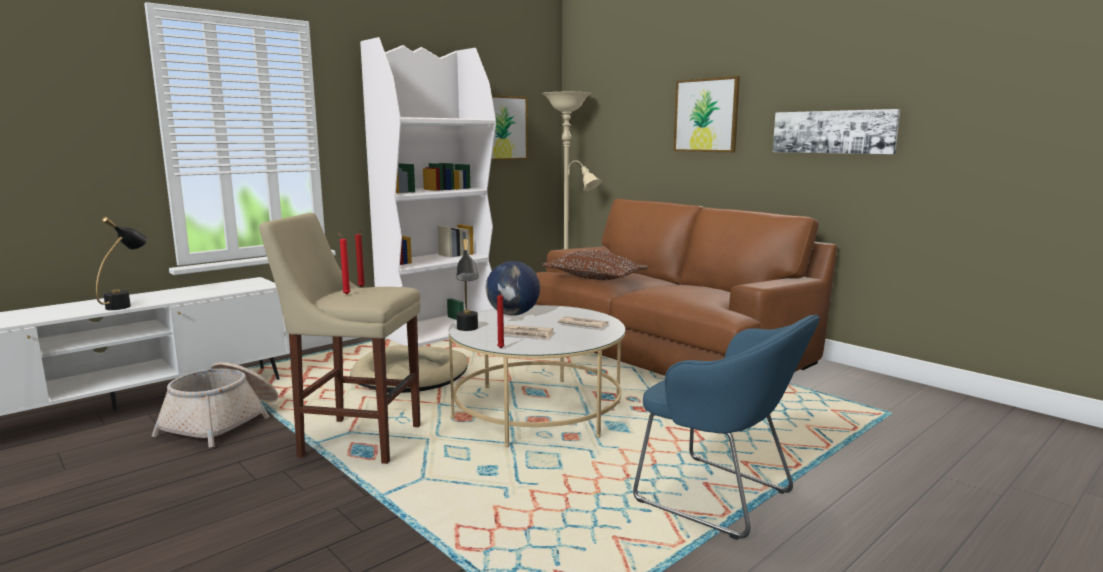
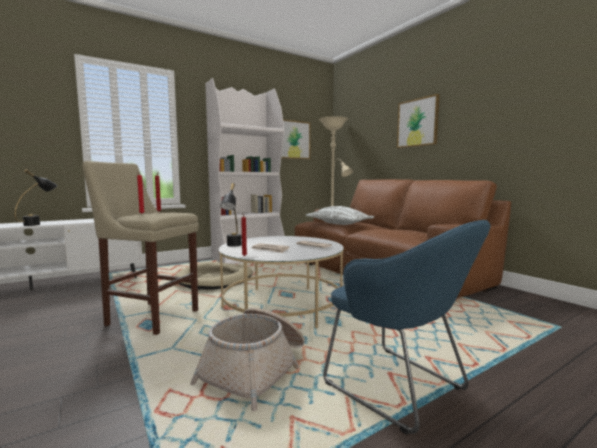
camera: 10 degrees right, 5 degrees down
basket [152,362,278,448] -> basket moved to [190,308,305,411]
globe [485,261,540,316] -> none
brown pillow [542,250,649,280] -> white pillow [305,206,374,225]
picture [773,109,900,154] -> none

